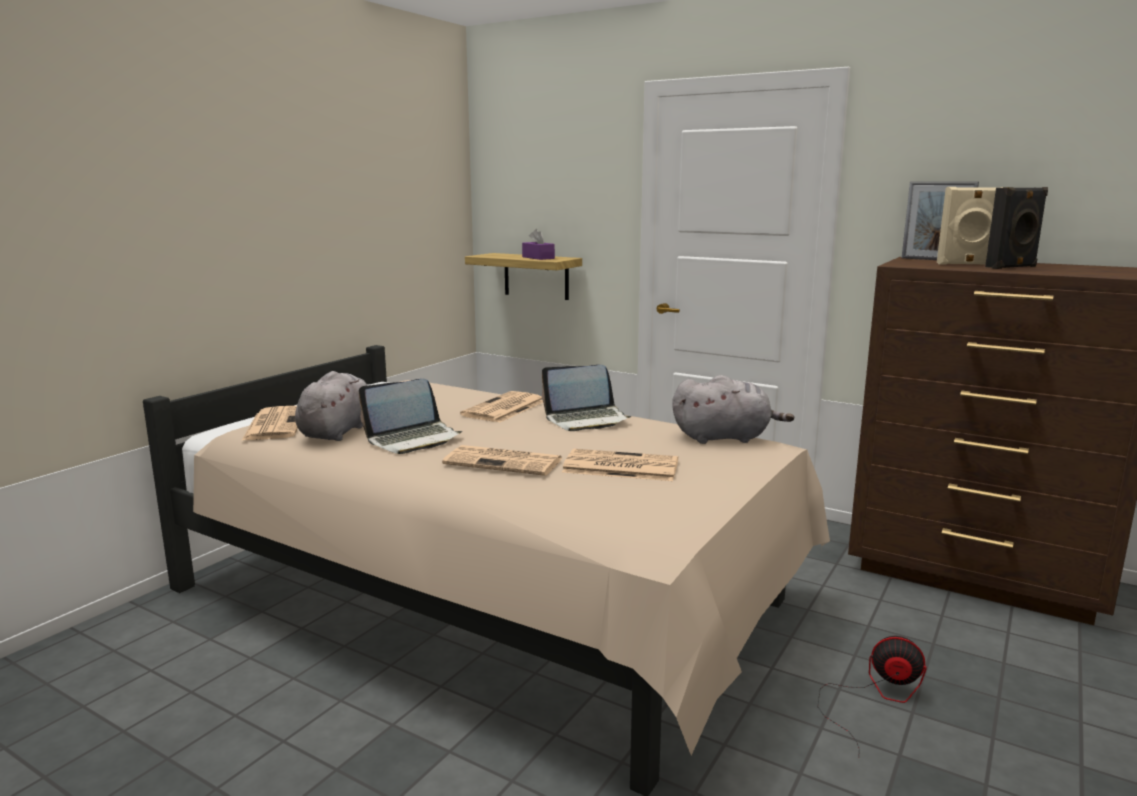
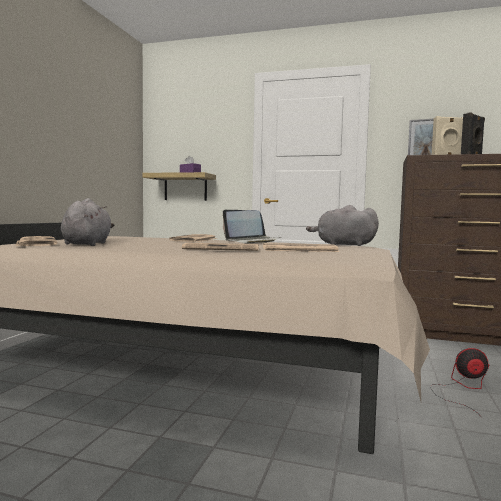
camera: 15 degrees left, 10 degrees down
laptop [359,379,462,454] -> none
grey plush toy [672,375,794,444] -> grey plush toy turned 150 degrees counterclockwise [306,205,379,246]

